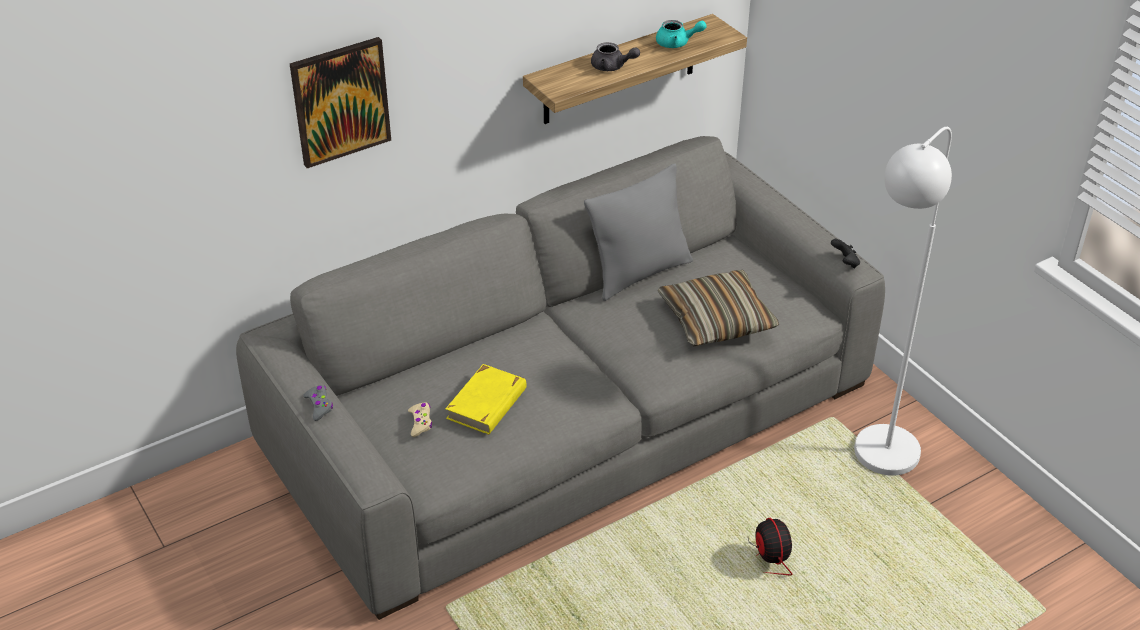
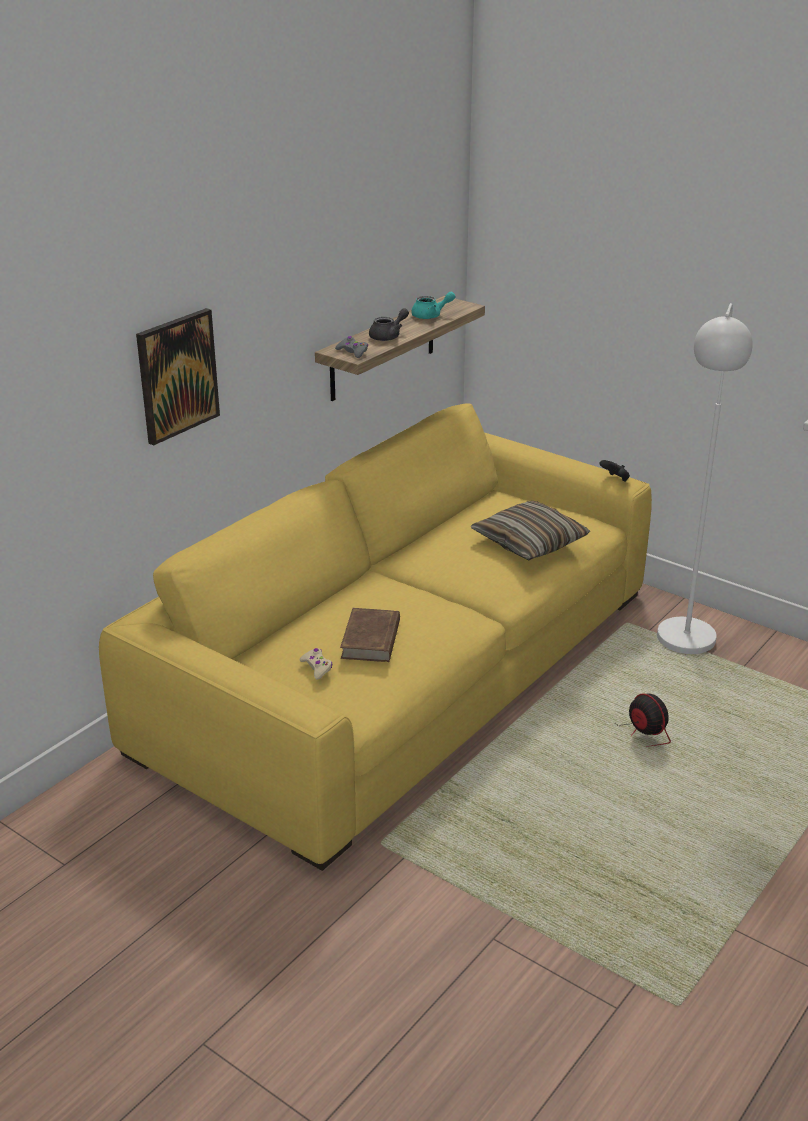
camera: 20 degrees left, 10 degrees down
grey sofa [236,136,885,620] -> yellow sofa [99,403,652,871]
grey game controller [303,385,333,421] -> grey game controller moved to [335,336,368,358]
yellow book [446,364,527,435] -> brown book [340,608,400,662]
grey pillow [584,163,693,301] -> none
grey teapot [591,42,640,71] -> grey teapot turned 45 degrees counterclockwise [369,308,409,341]

